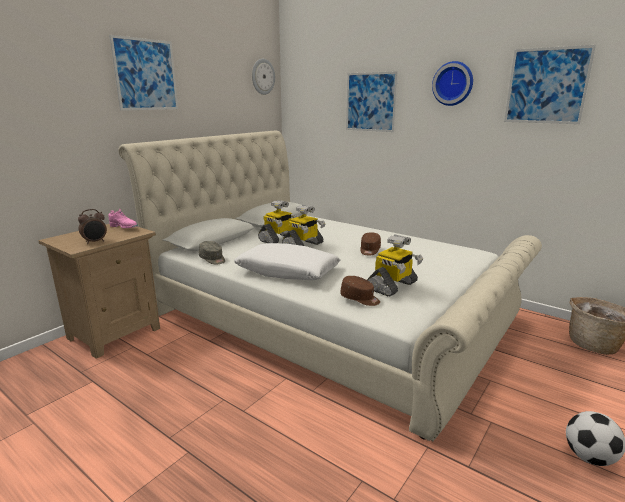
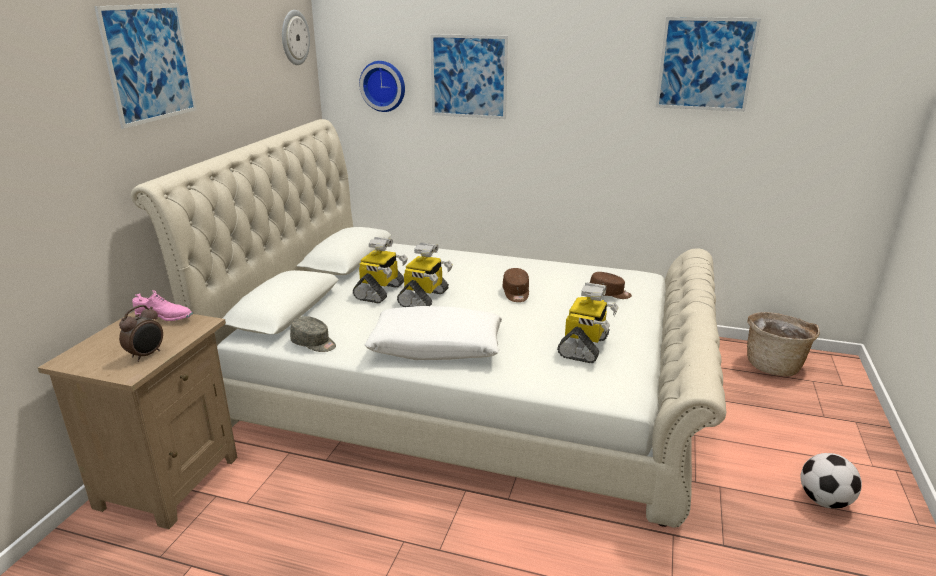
camera: 20 degrees left, 5 degrees up
brown cap [340,276,380,306] -> brown cap moved to [590,272,632,299]
wall clock [432,61,473,106] -> wall clock moved to [359,61,405,112]

